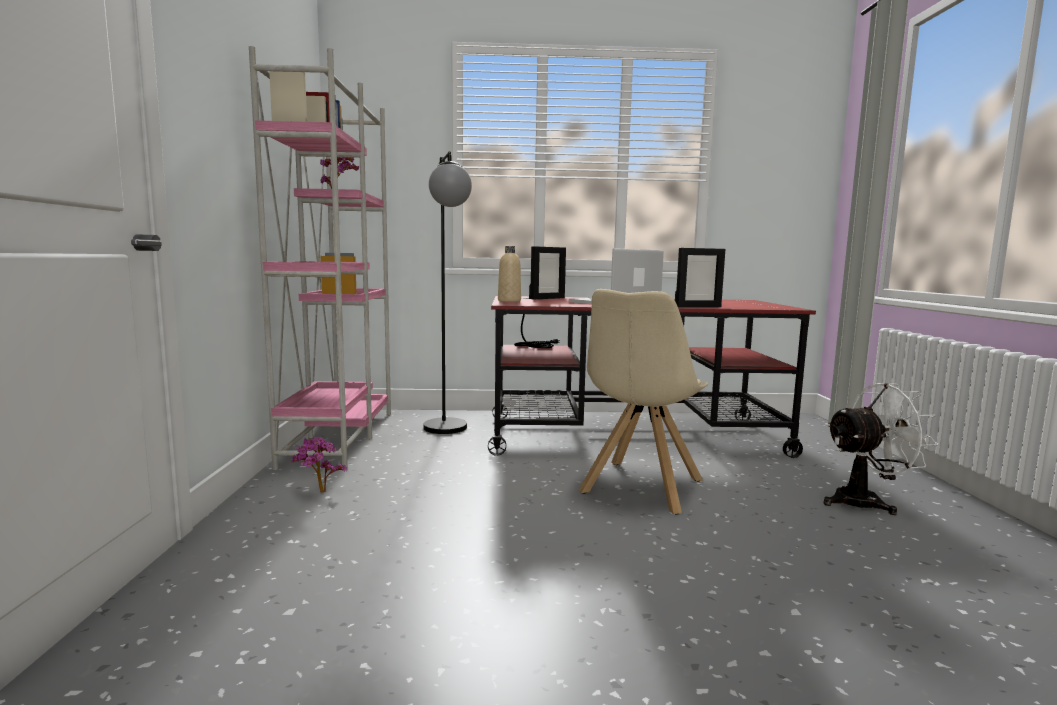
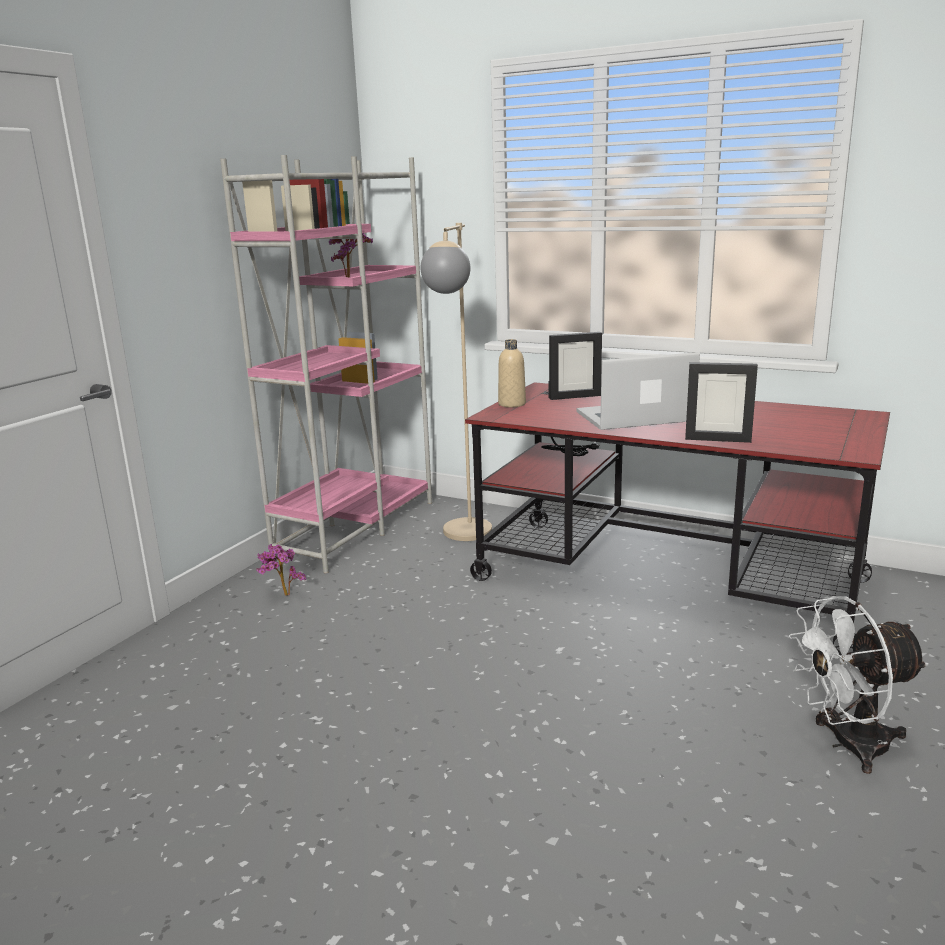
camera: 30 degrees right, 10 degrees up
black floor lamp [423,151,472,434] -> beige floor lamp [421,223,492,541]
beige chair [579,289,708,514] -> none
white fan [824,383,938,515] -> white fan turned 150 degrees clockwise [788,596,929,774]

